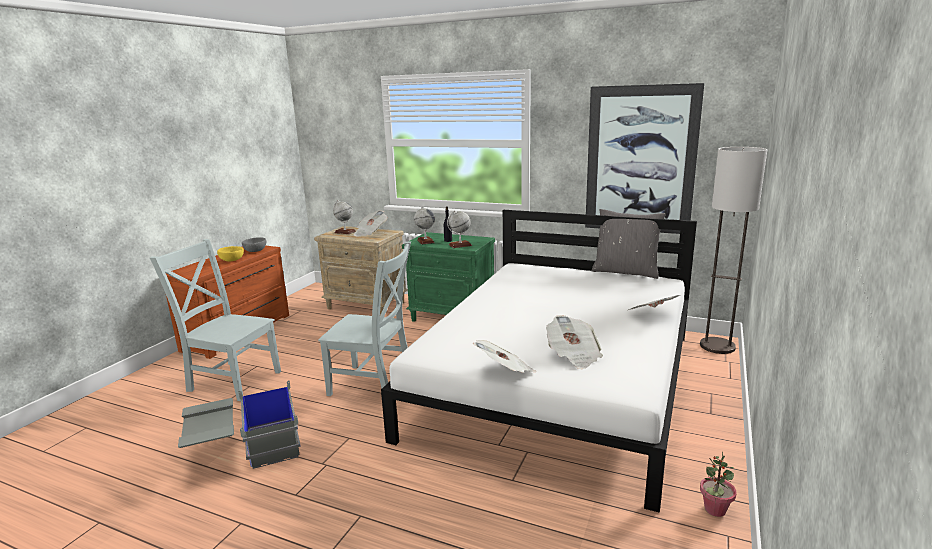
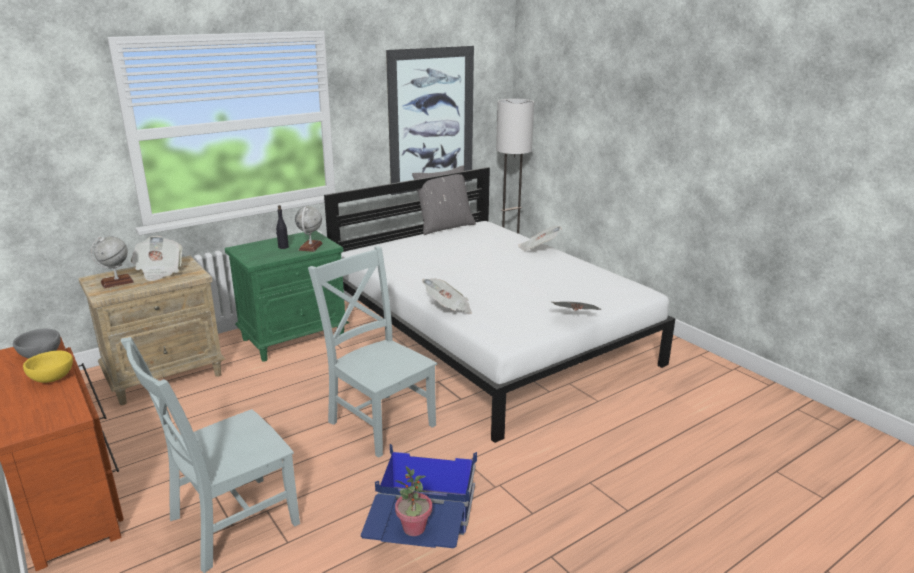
camera: 60 degrees left, 5 degrees up
grey storage box [178,380,301,469] -> blue storage box [361,444,477,548]
grey chair [318,242,411,396] -> grey chair turned 90 degrees counterclockwise [308,246,437,458]
globe [414,206,435,245] -> none
newspaper [546,315,603,370] -> newspaper moved to [422,278,472,314]
potted plant [700,452,737,517] -> potted plant moved to [395,466,432,536]

